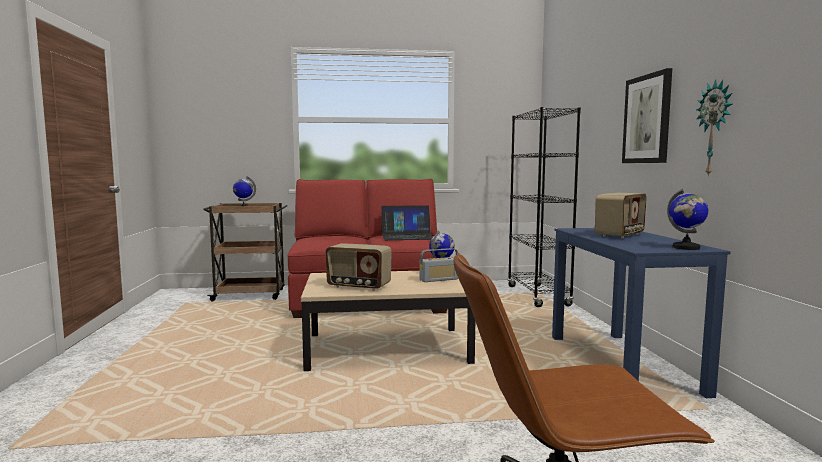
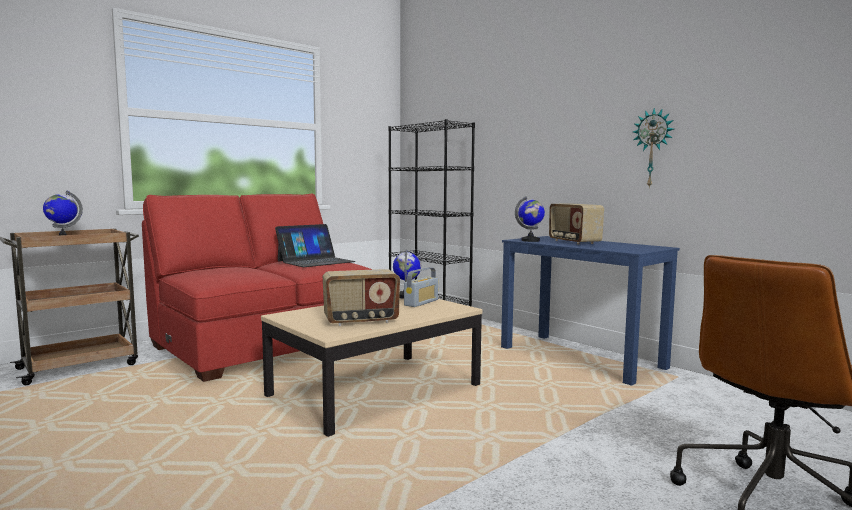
camera: 35 degrees left, 0 degrees up
radio [595,193,647,239] -> radio turned 150 degrees clockwise [549,204,604,245]
picture [622,68,672,163] -> none
globe [667,189,708,250] -> globe moved to [515,196,545,242]

